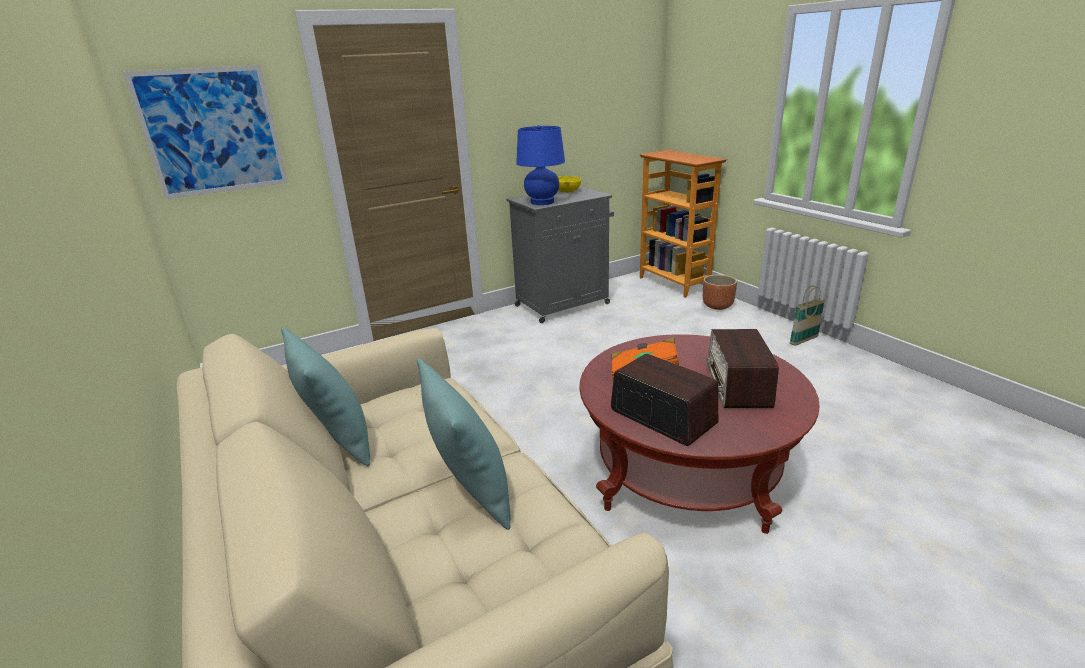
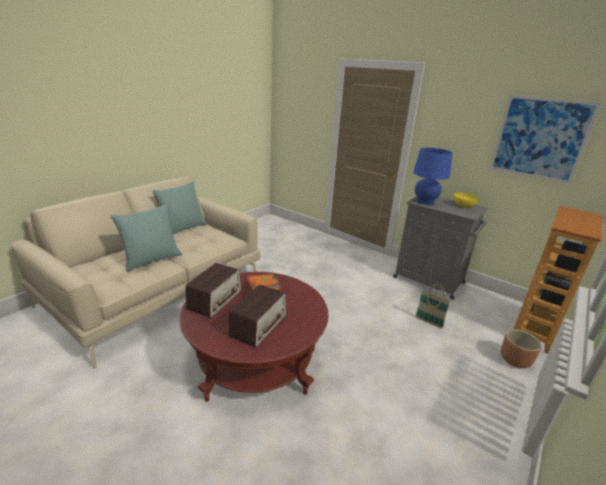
camera: 65 degrees right, 0 degrees up
picture [123,65,288,199] -> picture moved to [489,95,602,184]
radio [706,329,779,408] -> radio turned 135 degrees clockwise [228,285,286,348]
basket [789,285,825,346] -> basket moved to [415,284,451,328]

